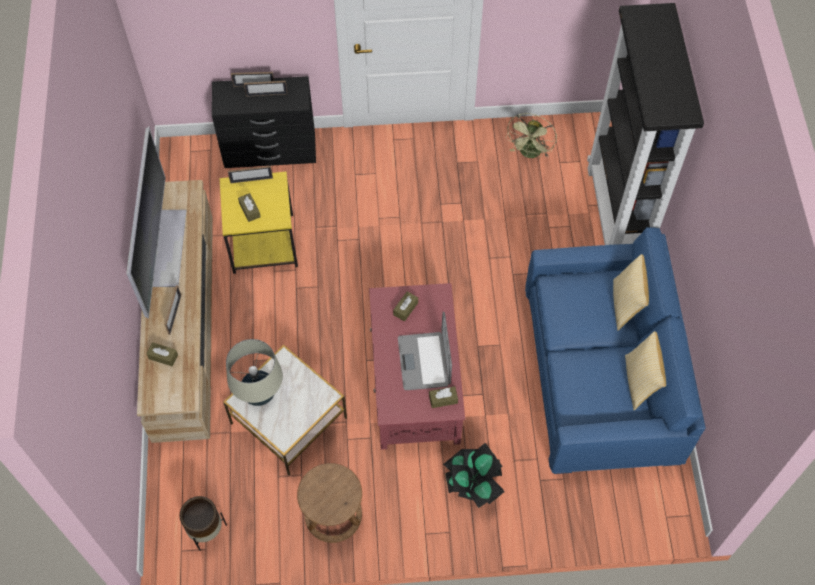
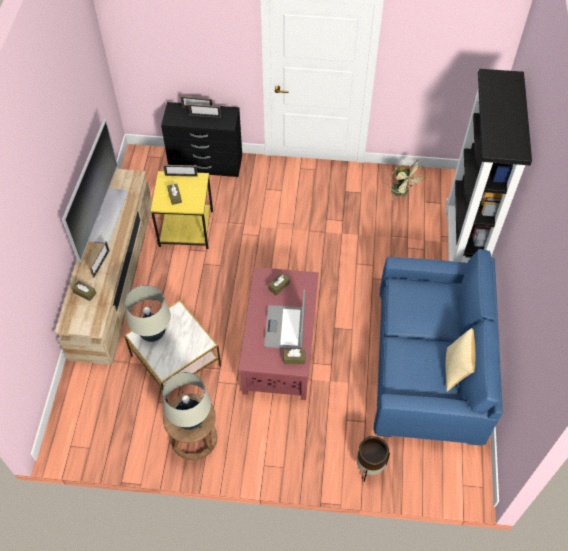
camera: 10 degrees right, 5 degrees down
brown planter [179,496,227,551] -> brown planter moved to [357,436,390,482]
potted plant [443,443,505,508] -> none
green fan [506,113,557,158] -> green fan turned 60 degrees counterclockwise [389,159,426,200]
pillow [613,254,649,331] -> none
none -> beige table lamp [163,372,211,430]

